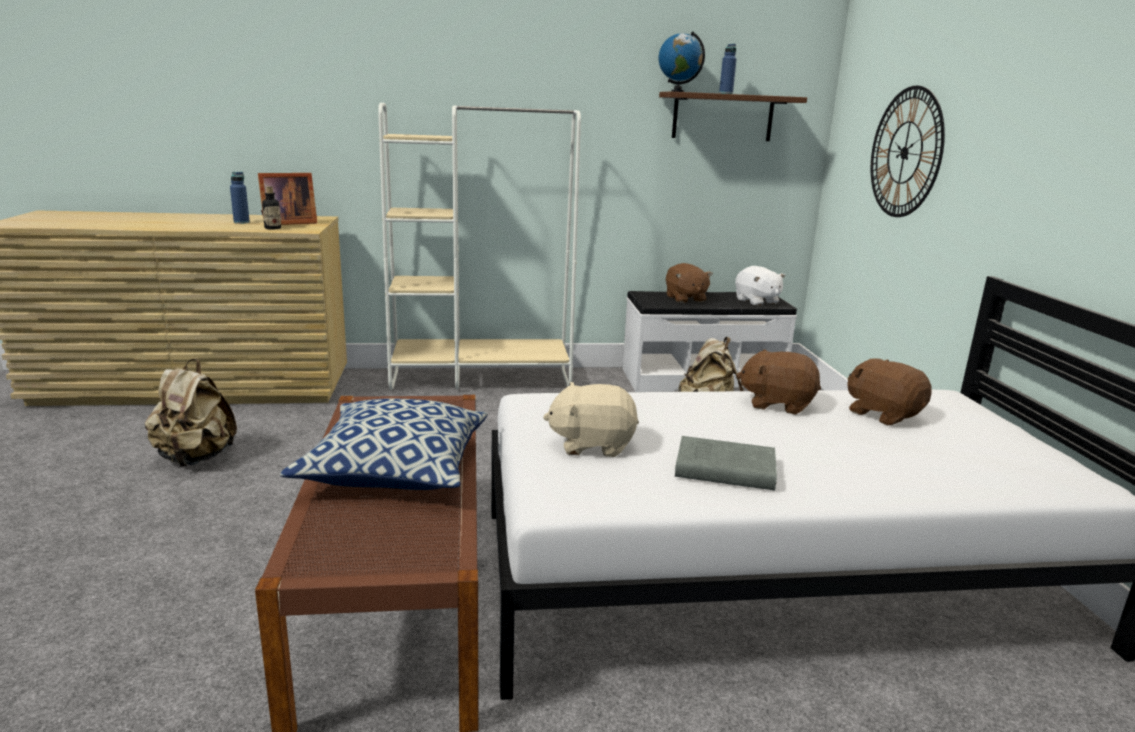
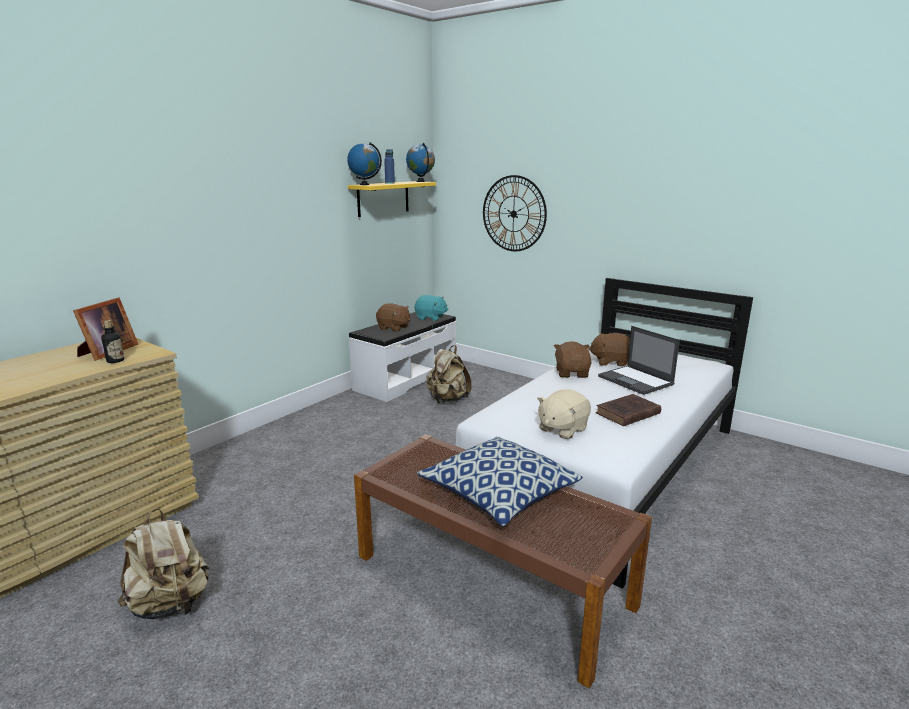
camera: 45 degrees left, 0 degrees up
blue bottle [230,172,250,224] -> none
beige clothes rack [378,103,581,390] -> none
brown shelf [659,92,807,141] -> yellow shelf [348,181,436,217]
grey book [675,436,777,490] -> brown book [596,394,661,426]
white plush toy [735,266,785,306] -> turquoise plush toy [415,295,448,321]
brown plush toy [736,349,821,415] -> brown plush toy turned 120 degrees clockwise [554,341,592,378]
none -> globe [406,143,435,182]
none -> laptop [598,326,680,395]

